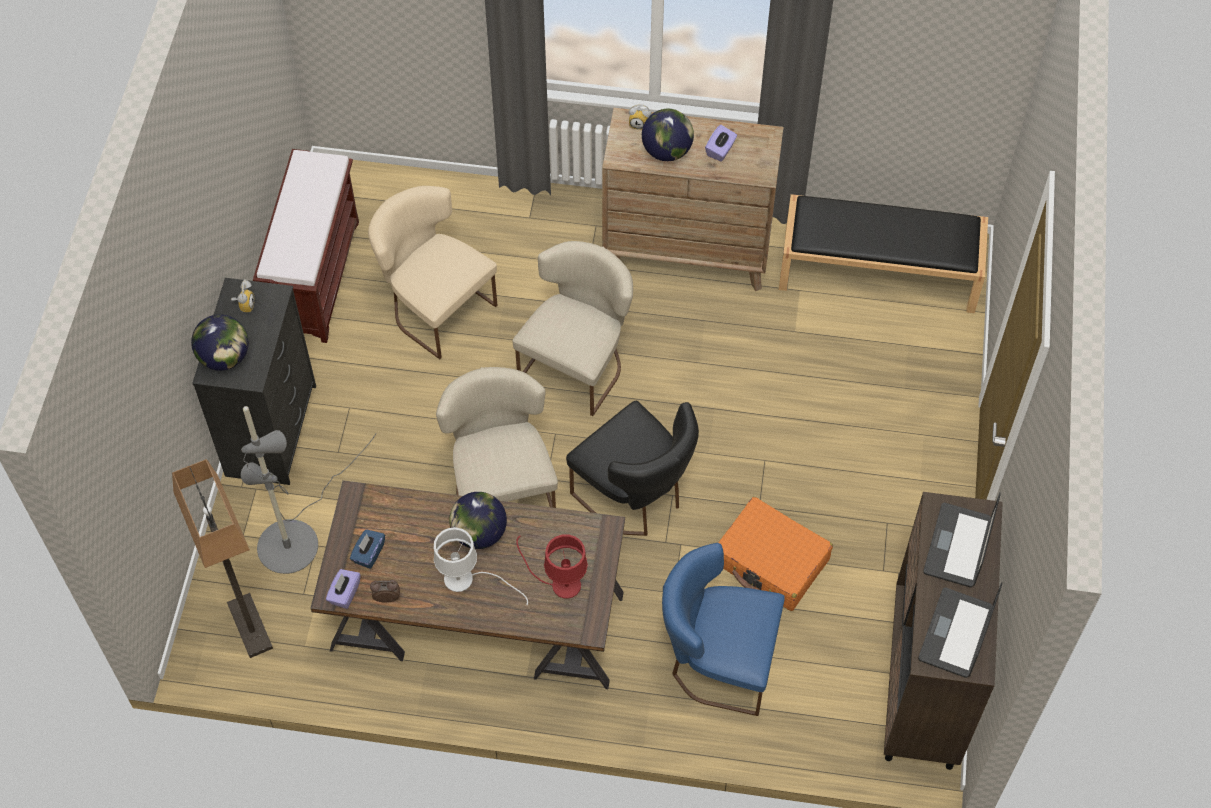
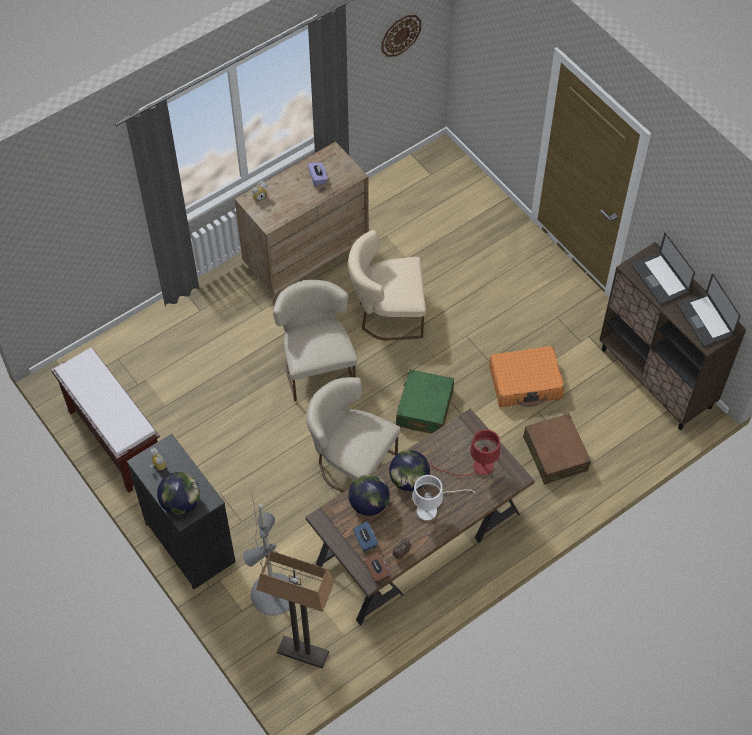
camera: 45 degrees left, 0 degrees up
purple tissue box [326,569,361,609] -> brown tissue box [365,552,390,583]
beige chair [368,186,498,359] -> beige chair moved to [348,230,426,341]
black chair [566,401,699,536] -> green suitcase [396,369,454,434]
globe [642,109,694,161] -> globe moved to [348,474,390,516]
blue chair [662,543,785,716] -> brown suitcase [523,413,591,485]
black bench [779,194,988,313] -> none
none -> wall clock [382,15,421,57]

